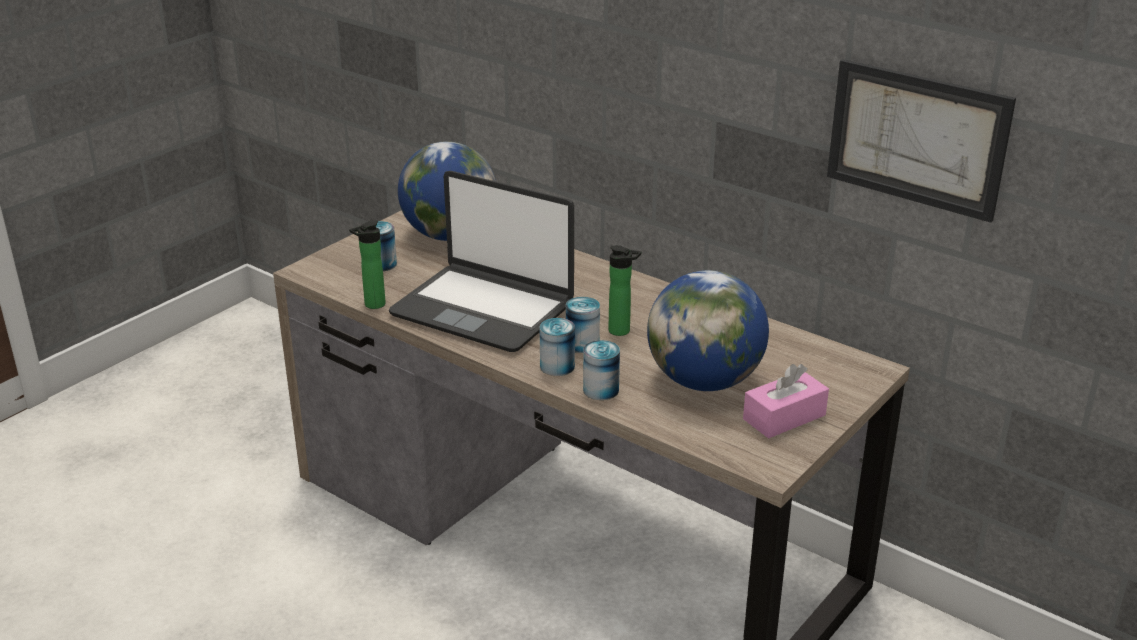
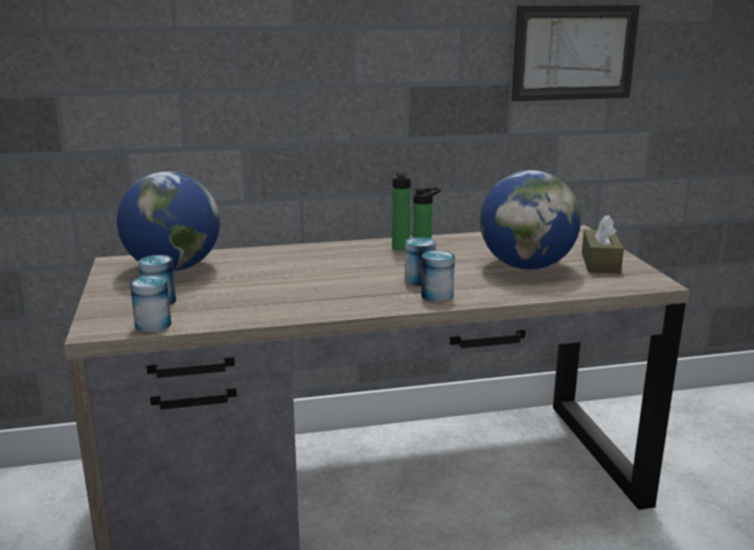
camera: 50 degrees left, 10 degrees down
bottle [349,220,386,309] -> bottle moved to [392,172,411,250]
laptop [389,171,574,352] -> none
can [583,340,620,400] -> can moved to [130,275,171,333]
pink tissue box [743,364,829,439] -> brown tissue box [582,215,624,273]

